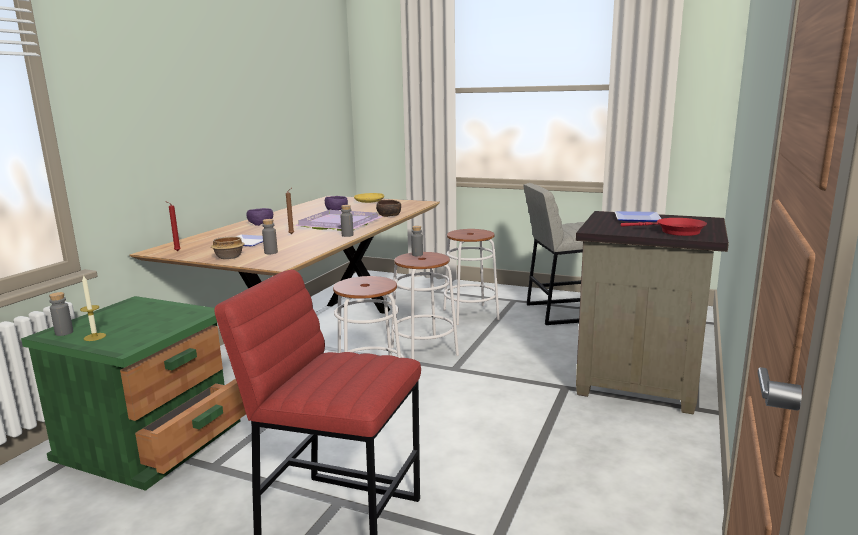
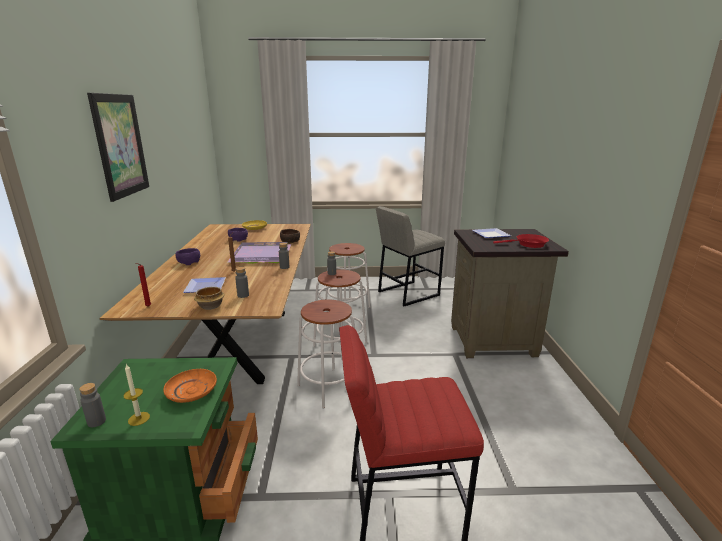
camera: 25 degrees left, 5 degrees up
none -> picture [87,93,149,202]
none -> orange plate [163,369,217,403]

